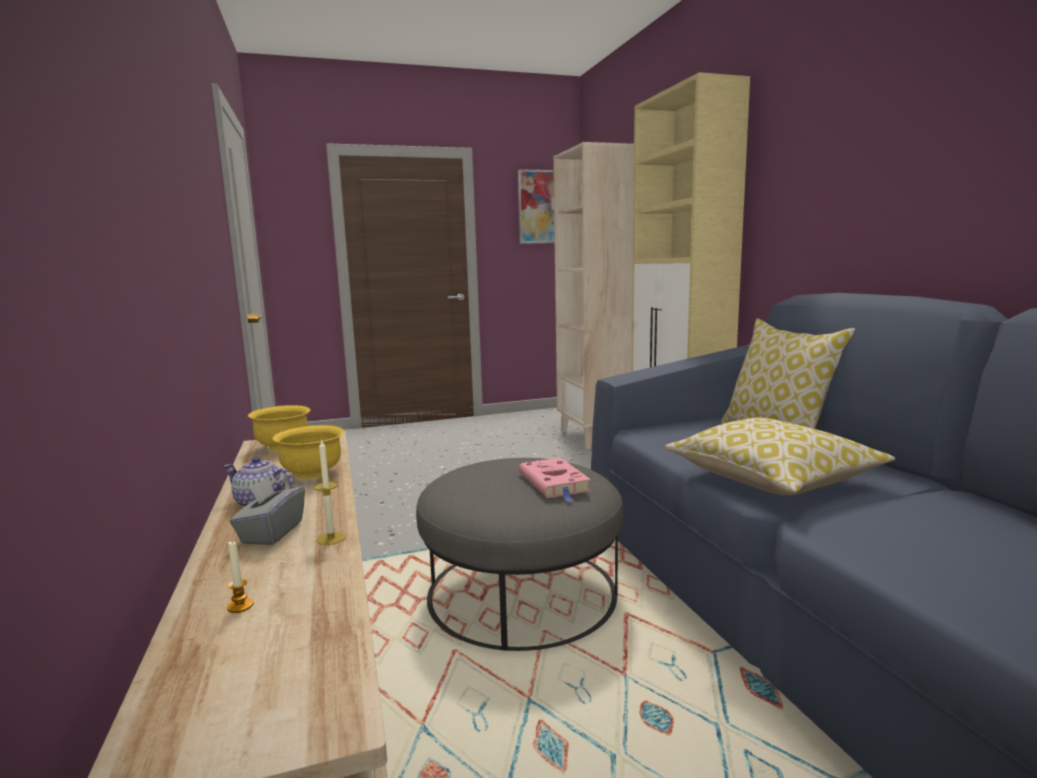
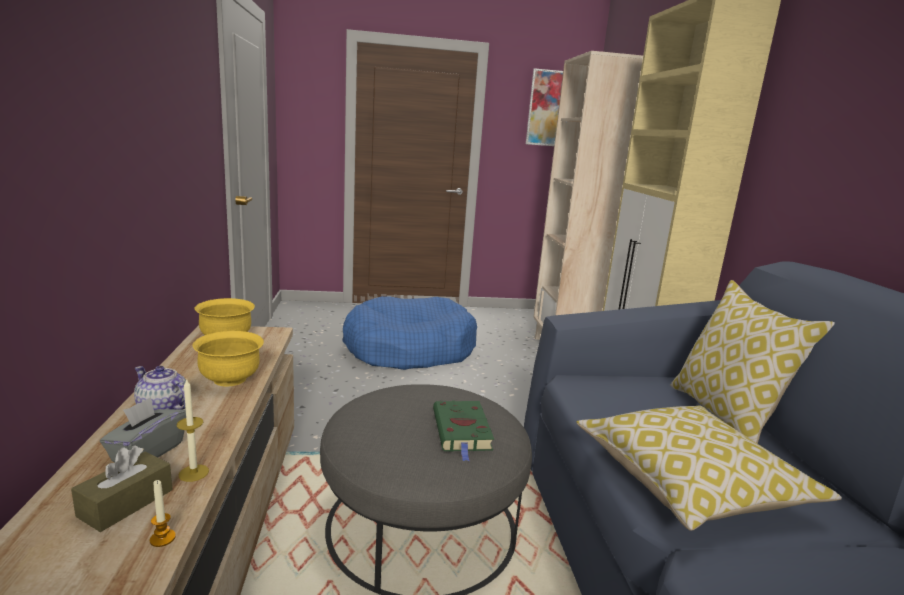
camera: 10 degrees right, 5 degrees up
candle [227,541,254,613] -> candle moved to [150,480,176,547]
pink book [519,458,591,502] -> green book [433,401,494,461]
none -> brown tissue box [71,446,172,532]
none -> blue dog bed [343,296,477,370]

